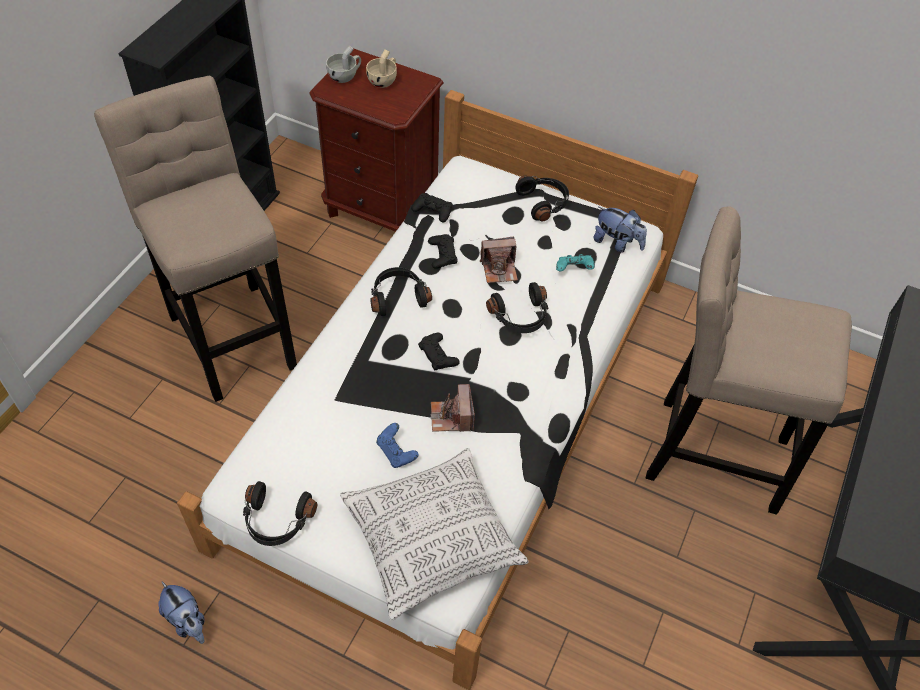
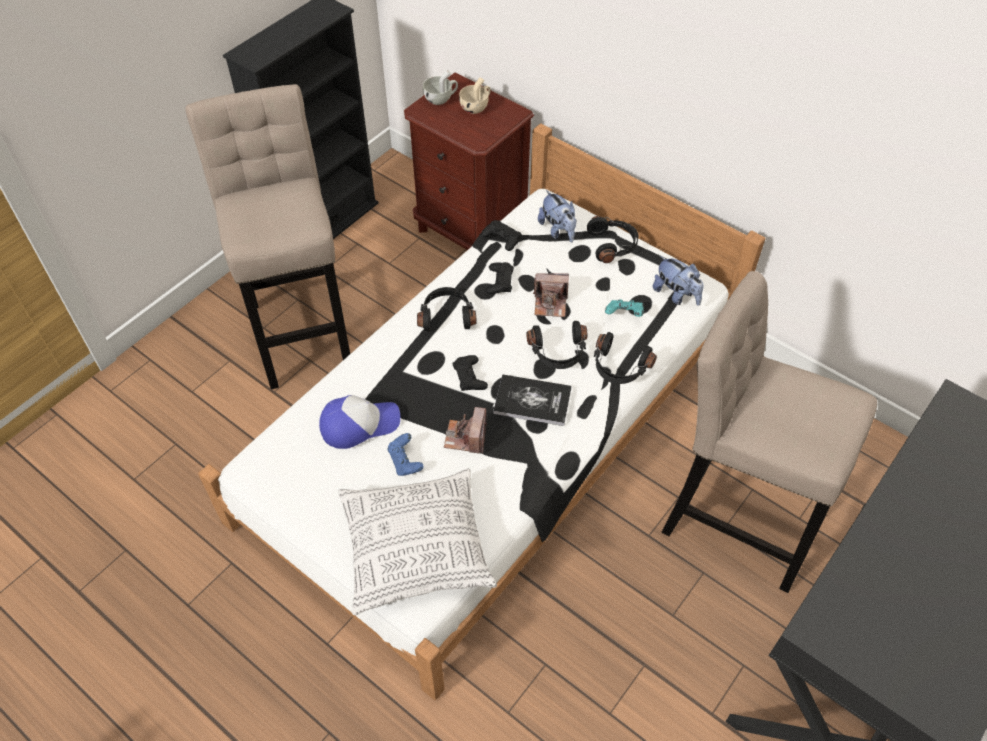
camera: 15 degrees right, 0 degrees up
plush toy [158,581,205,644] -> plush toy moved to [538,190,577,242]
black headphones [243,481,317,546] -> black headphones moved to [594,332,657,384]
none -> cap [319,395,400,449]
none -> book [493,374,572,426]

